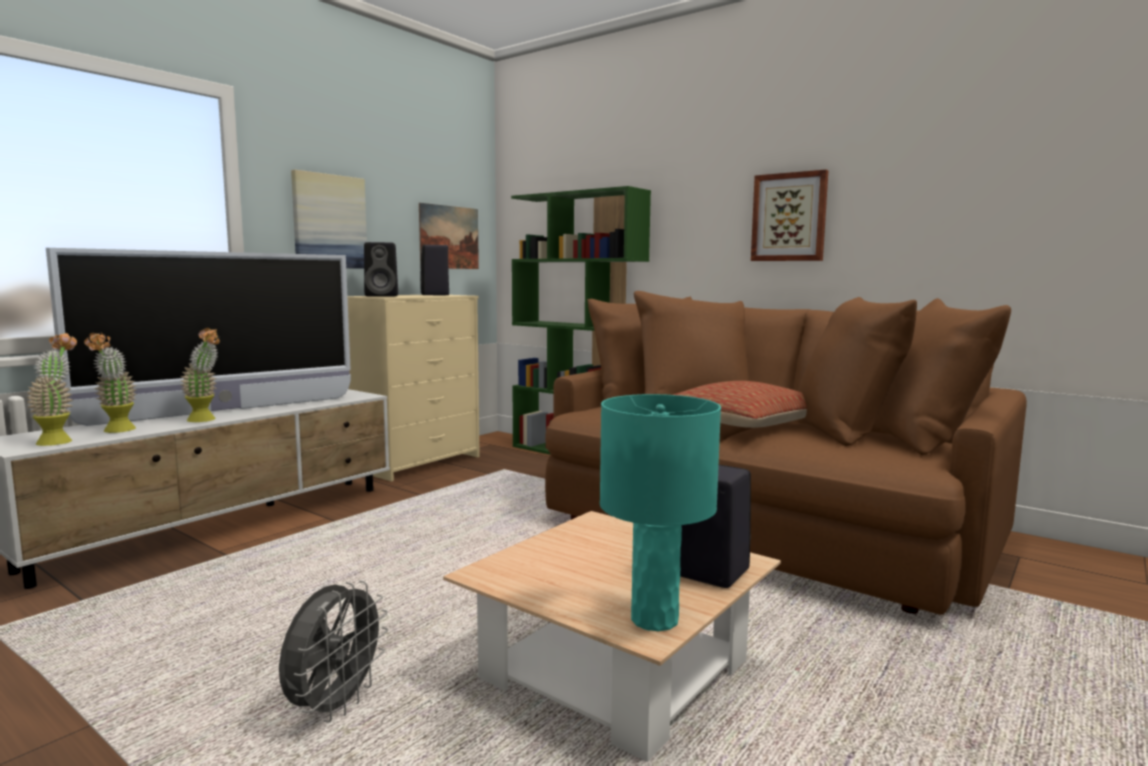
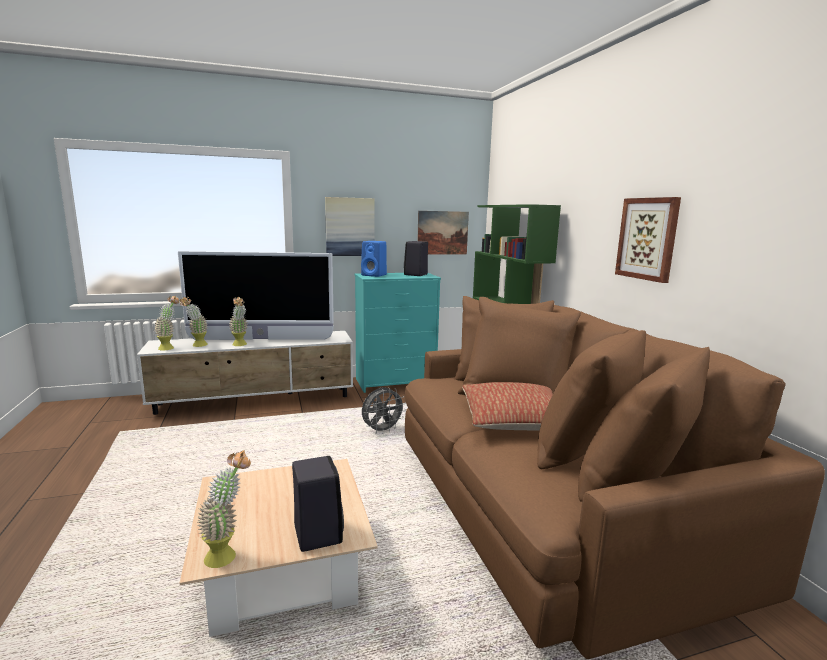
camera: 35 degrees right, 5 degrees up
grey fan [279,580,388,723] -> grey fan moved to [362,387,406,434]
beige dresser [347,295,480,482] -> turquoise dresser [354,273,441,393]
black speaker [364,242,398,297] -> blue speaker [361,241,387,277]
turquoise table lamp [600,394,721,631] -> potted plant [197,450,251,568]

